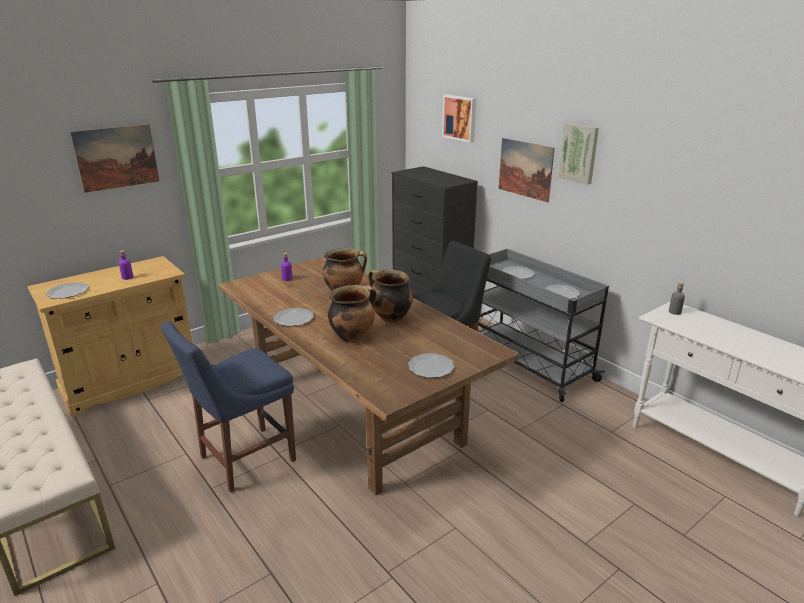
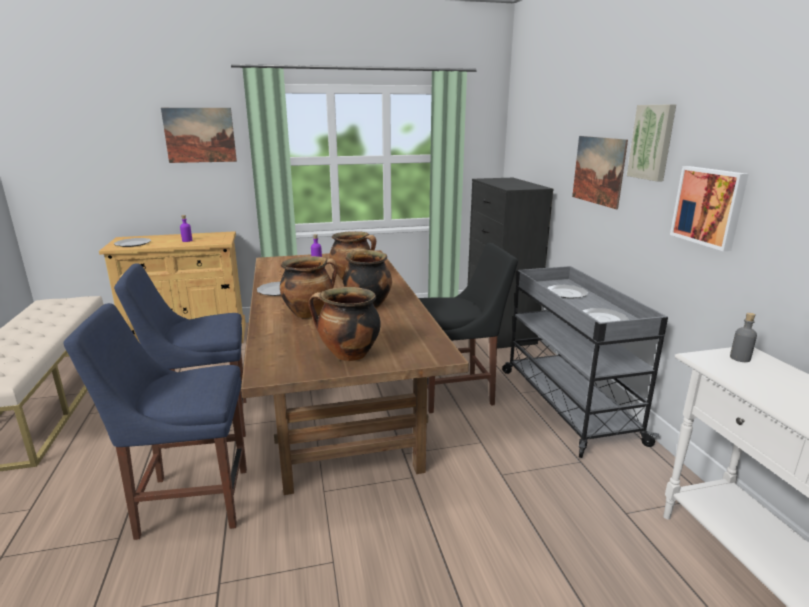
camera: 25 degrees right, 5 degrees down
plate [408,353,455,378] -> cooking pot [308,287,381,361]
picture [442,95,476,143] -> picture moved to [670,166,749,251]
none -> blue chair [64,303,247,540]

